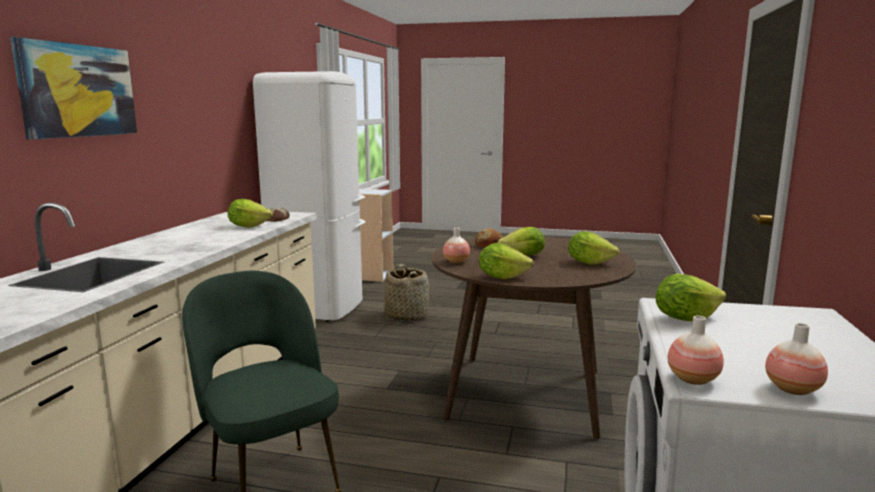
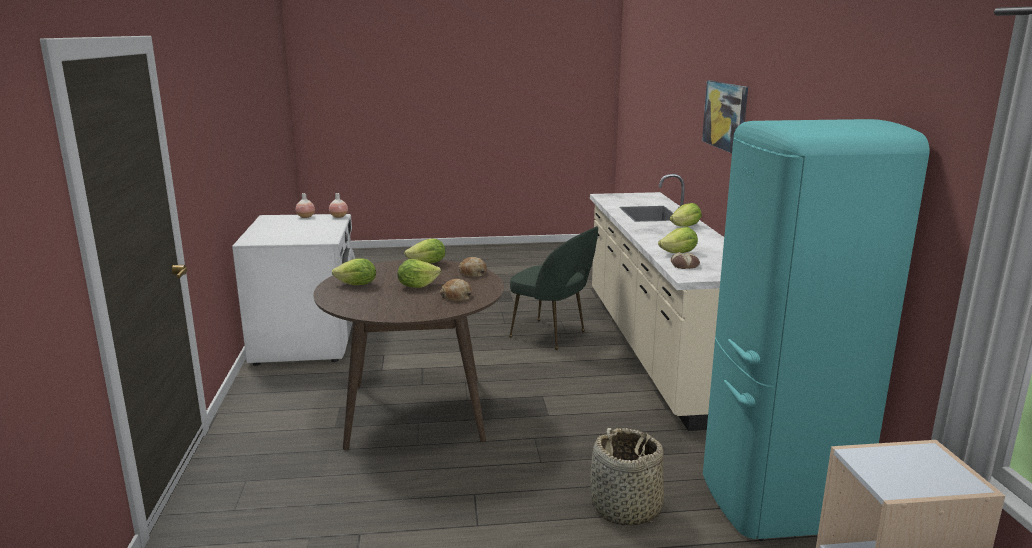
camera: 160 degrees right, 5 degrees up
white fridge [253,71,366,322] -> turquoise fridge [703,119,930,542]
vase [443,227,470,263] -> bread [458,257,487,277]
lettuce [656,274,726,322] -> lettuce moved to [670,203,702,227]

